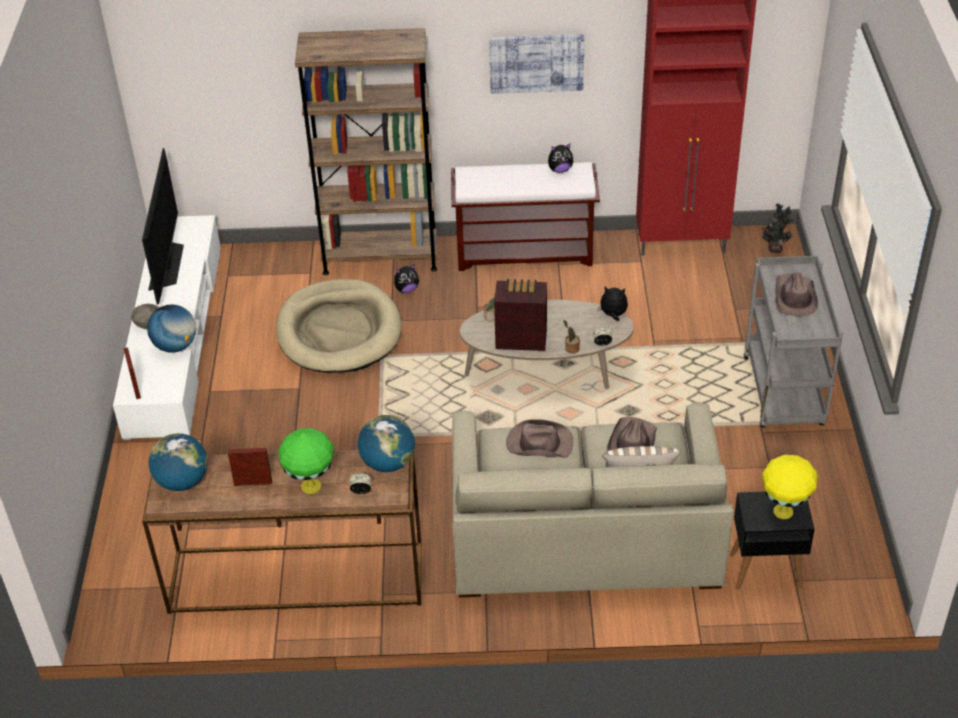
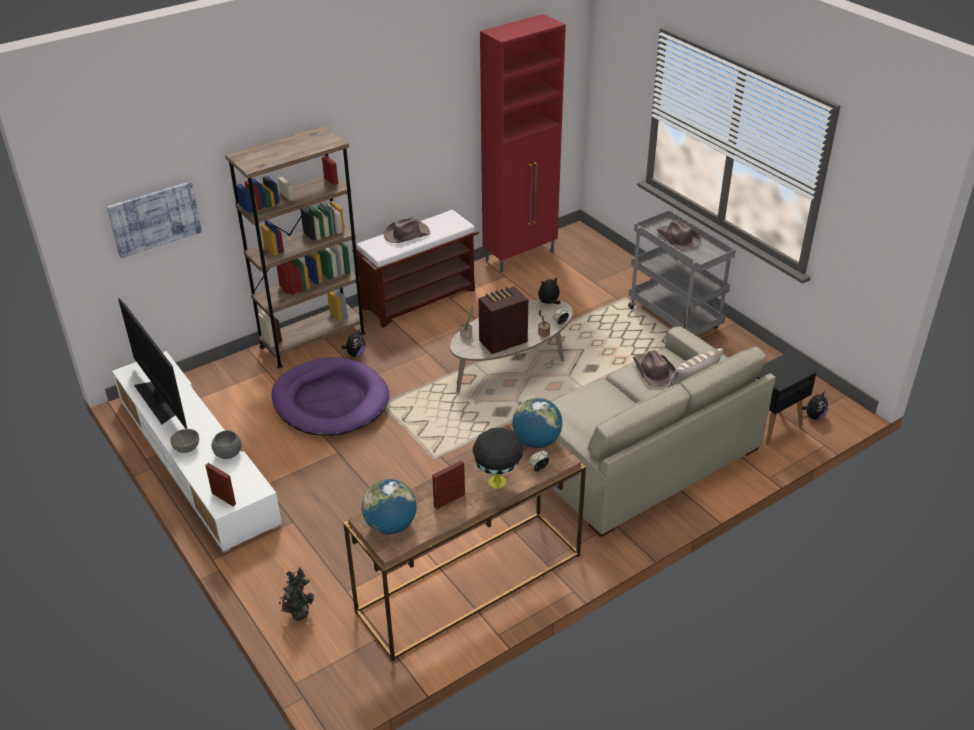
camera: 35 degrees left, 5 degrees down
globe [147,304,196,353] -> grey bowl [212,431,242,459]
beige dog bed [276,279,402,373] -> purple dog bed [272,357,389,436]
green table lamp [278,428,334,494] -> black table lamp [473,427,523,489]
picture [489,34,585,94] -> picture moved to [107,181,202,258]
brown hat [506,419,573,458] -> brown hat moved to [383,217,430,243]
plush toy [548,144,573,173] -> plush toy moved to [802,391,828,420]
potted plant [761,203,793,253] -> potted plant moved to [279,567,314,621]
yellow table lamp [762,455,818,519] -> none

